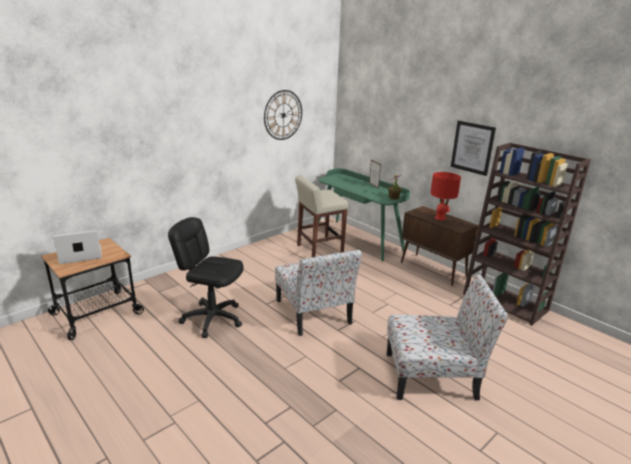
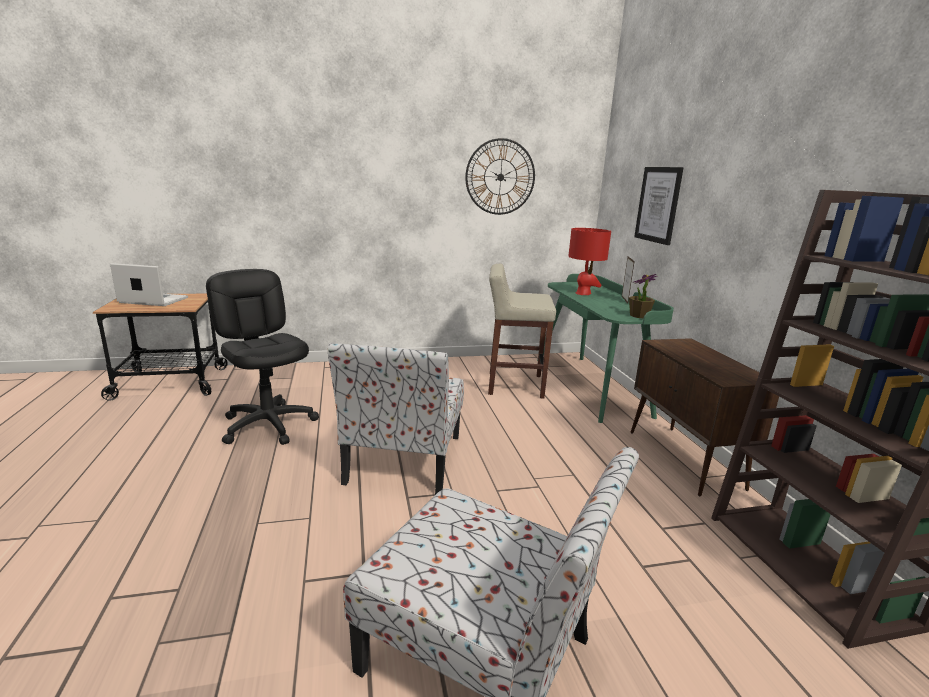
camera: 30 degrees right, 5 degrees down
red table lamp [430,172,461,220] -> red table lamp moved to [568,228,611,295]
picture [451,121,496,176] -> picture moved to [634,167,684,245]

